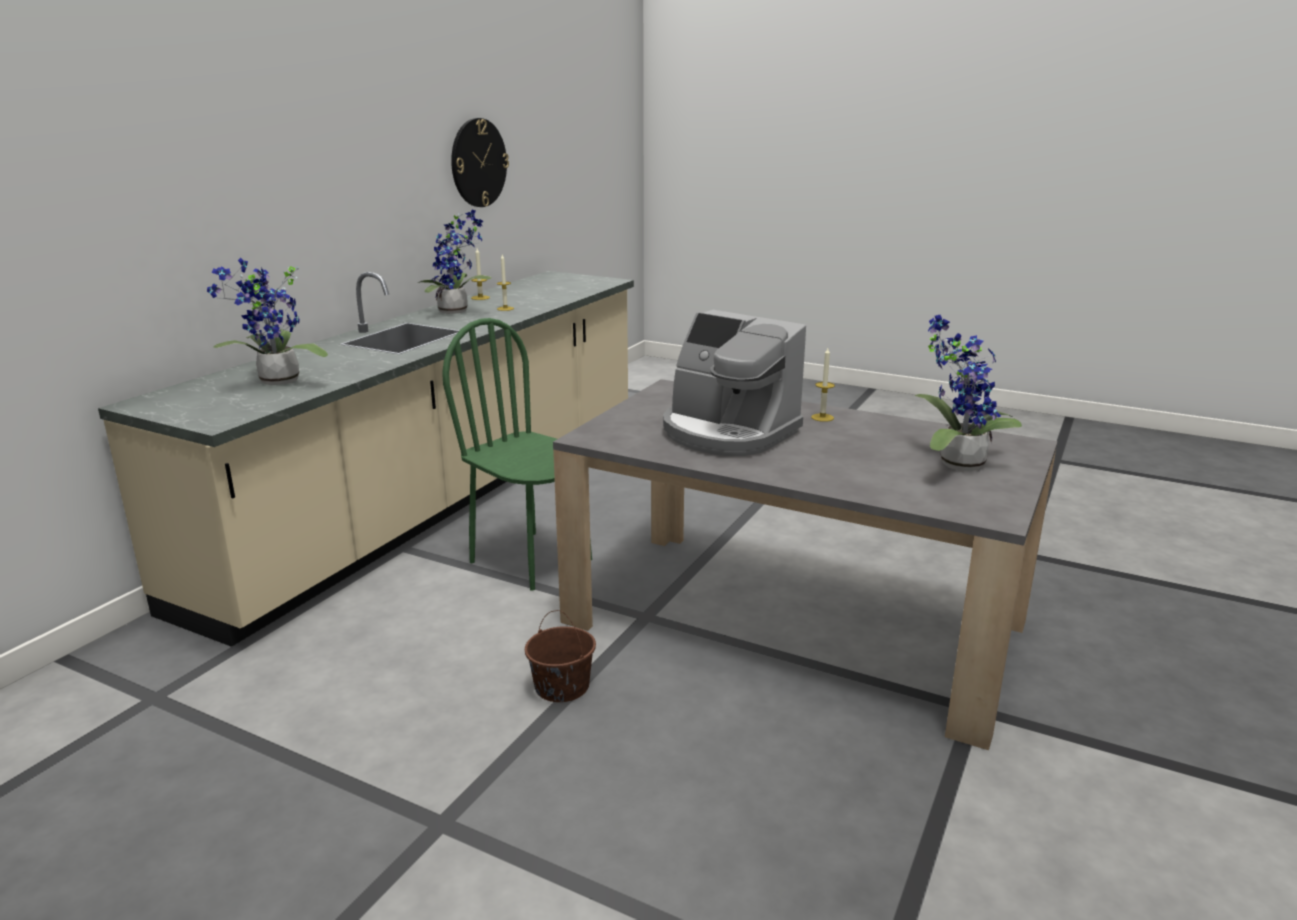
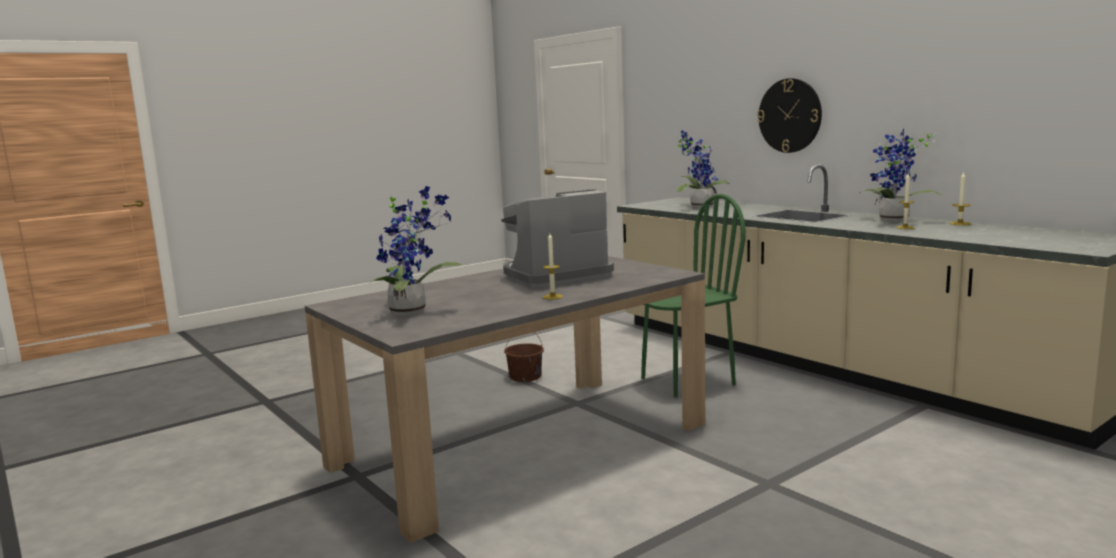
camera: 115 degrees right, 10 degrees down
wall clock [451,118,509,207] -> wall clock moved to [757,78,822,153]

